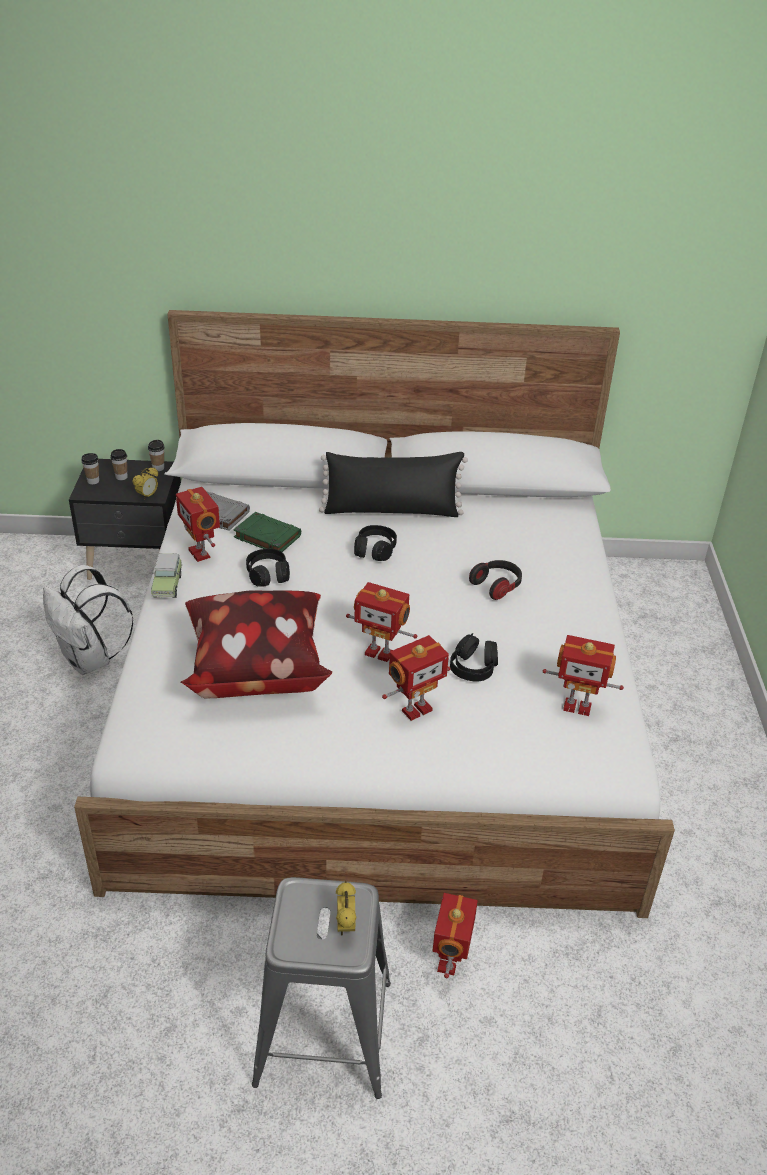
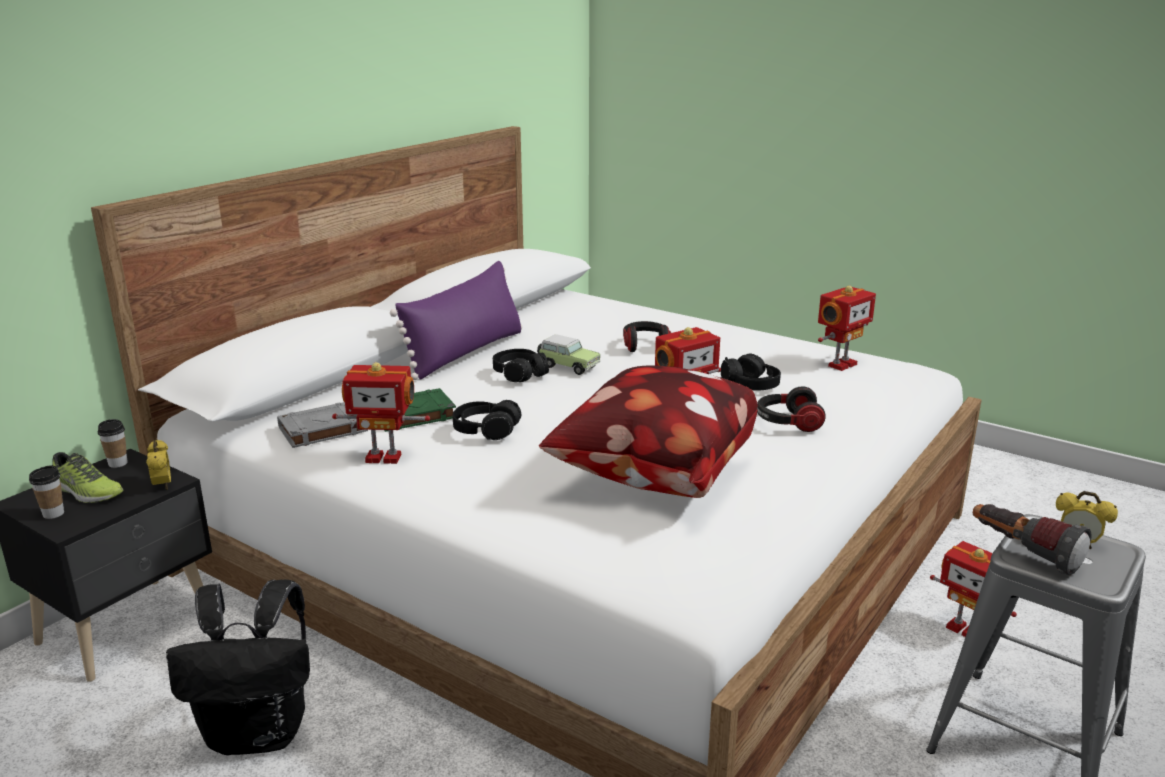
camera: 55 degrees left, 15 degrees down
white backpack [43,565,134,675] -> black backpack [166,579,310,755]
cup [110,449,127,480] -> shoe [52,452,124,503]
toy car [151,553,183,598] -> toy car moved to [537,334,600,375]
black pillow [319,452,468,517] -> purple pillow [390,261,522,380]
toy robot [382,635,451,721] -> headphones [757,386,826,432]
none -> flashlight [973,504,1091,575]

